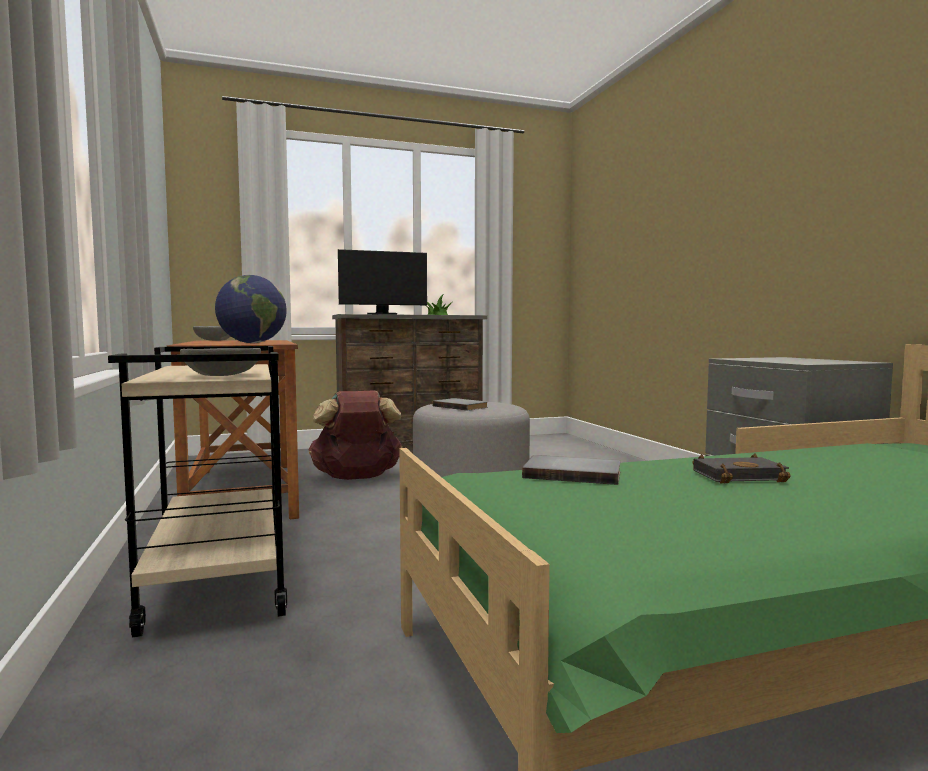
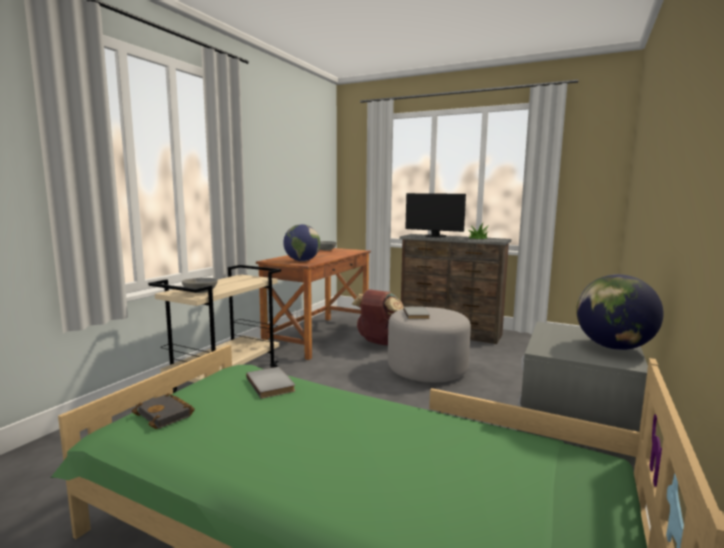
camera: 45 degrees right, 5 degrees up
black book [693,453,791,483] -> black book moved to [132,393,195,429]
none -> globe [576,274,663,350]

